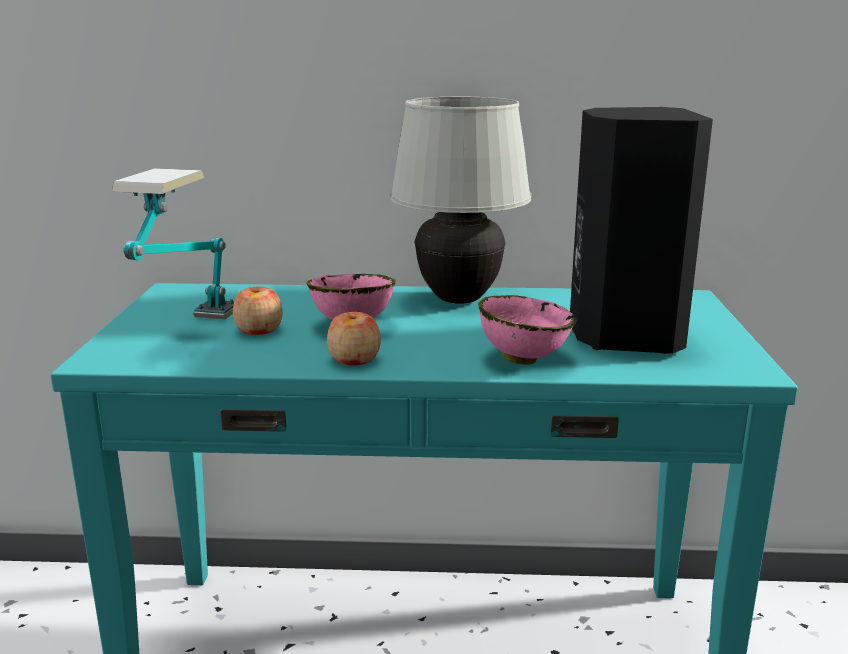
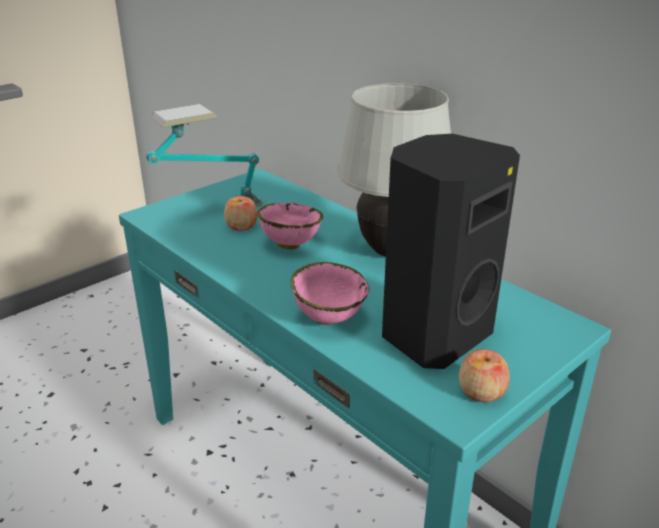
camera: 45 degrees right, 10 degrees up
apple [327,312,381,365] -> apple moved to [459,349,510,402]

